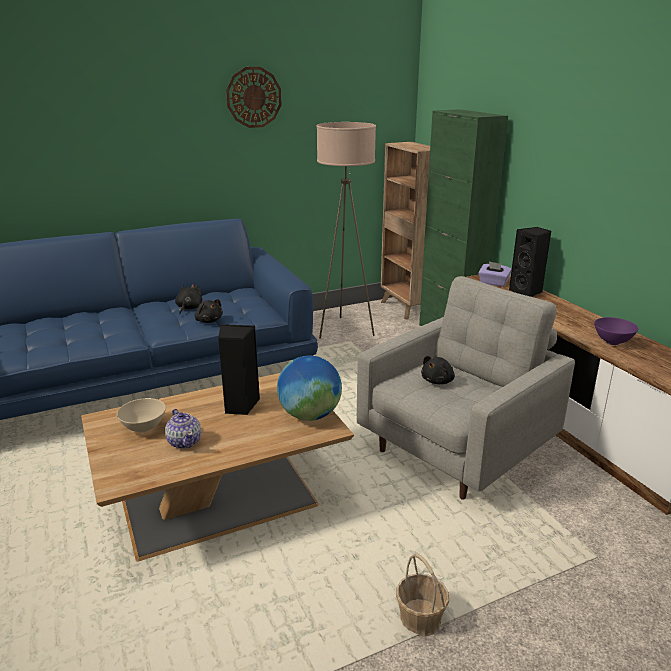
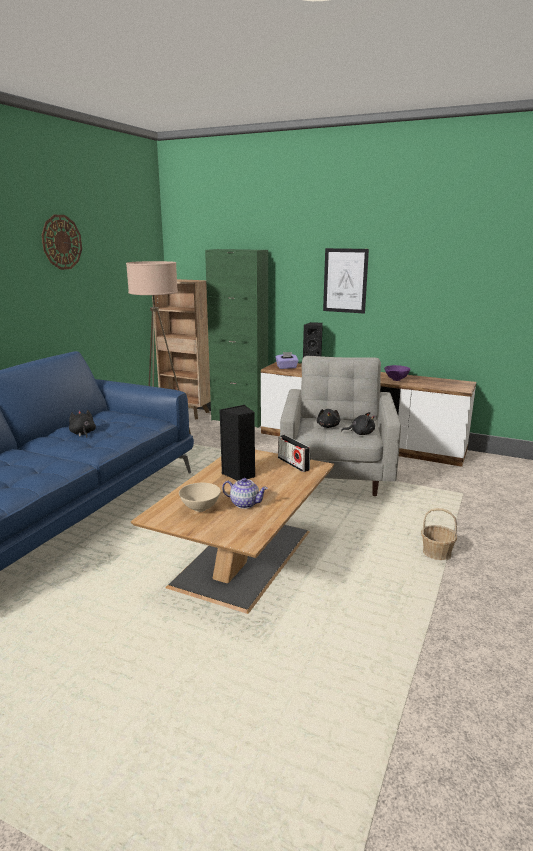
camera: 40 degrees left, 5 degrees down
black plush toy [195,299,223,323] -> black plush toy moved to [341,412,375,435]
globe [277,356,342,421] -> radio [278,435,310,472]
none -> picture [323,248,369,314]

